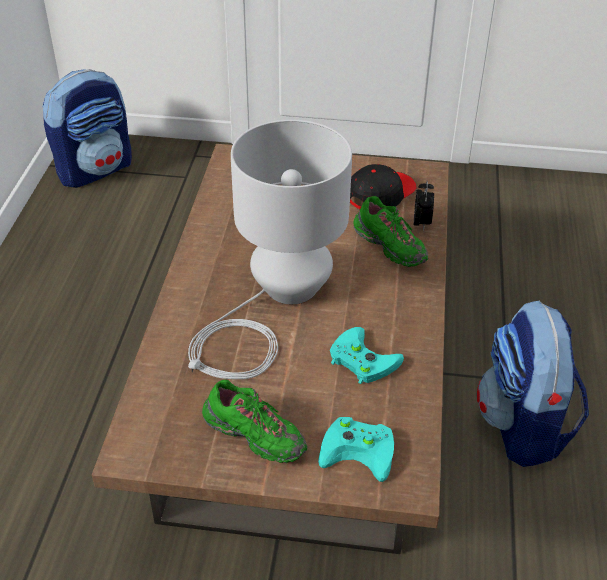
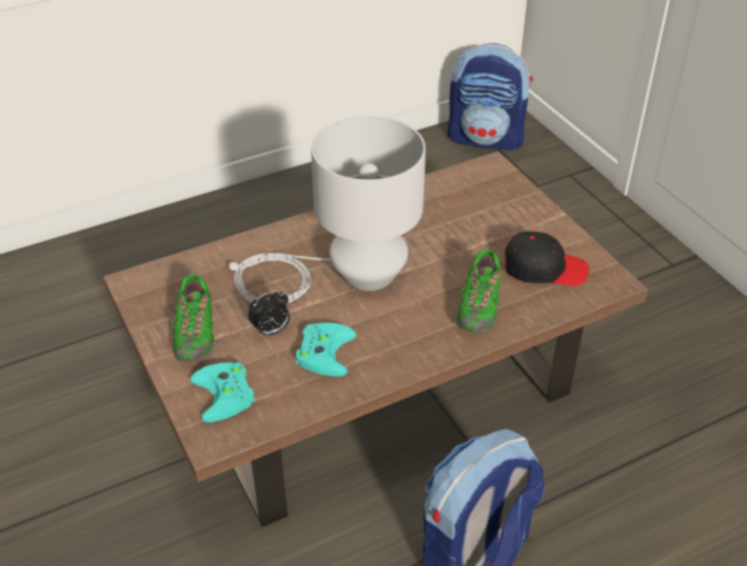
camera: 55 degrees right, 0 degrees up
alarm clock [414,180,434,231] -> alarm clock moved to [248,290,290,337]

